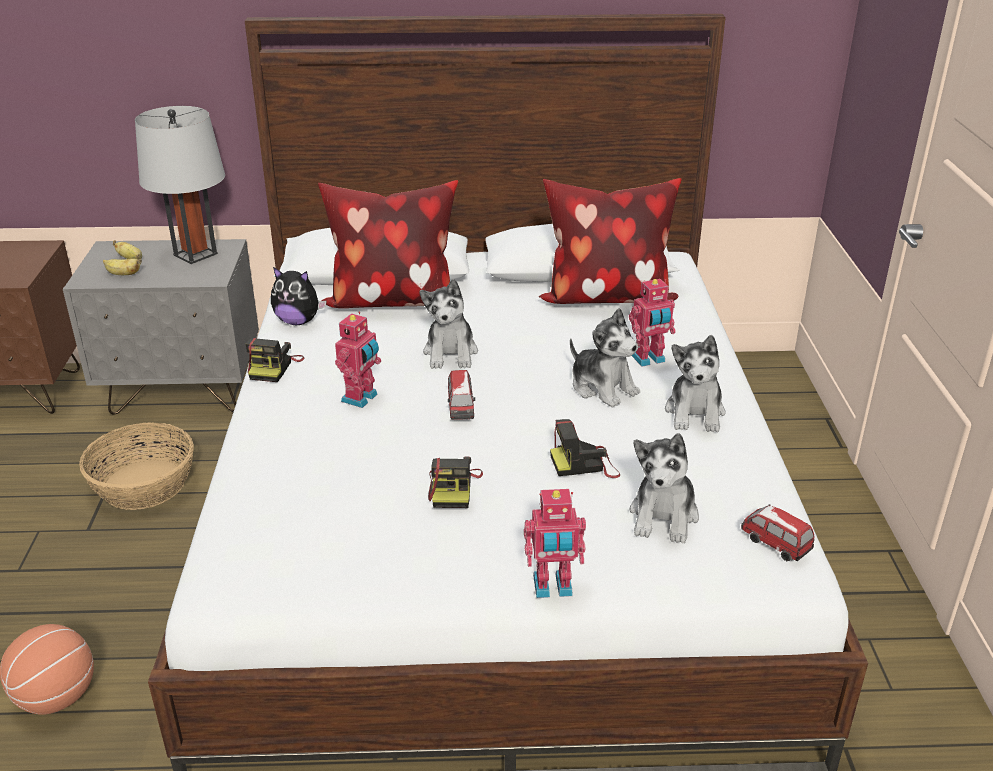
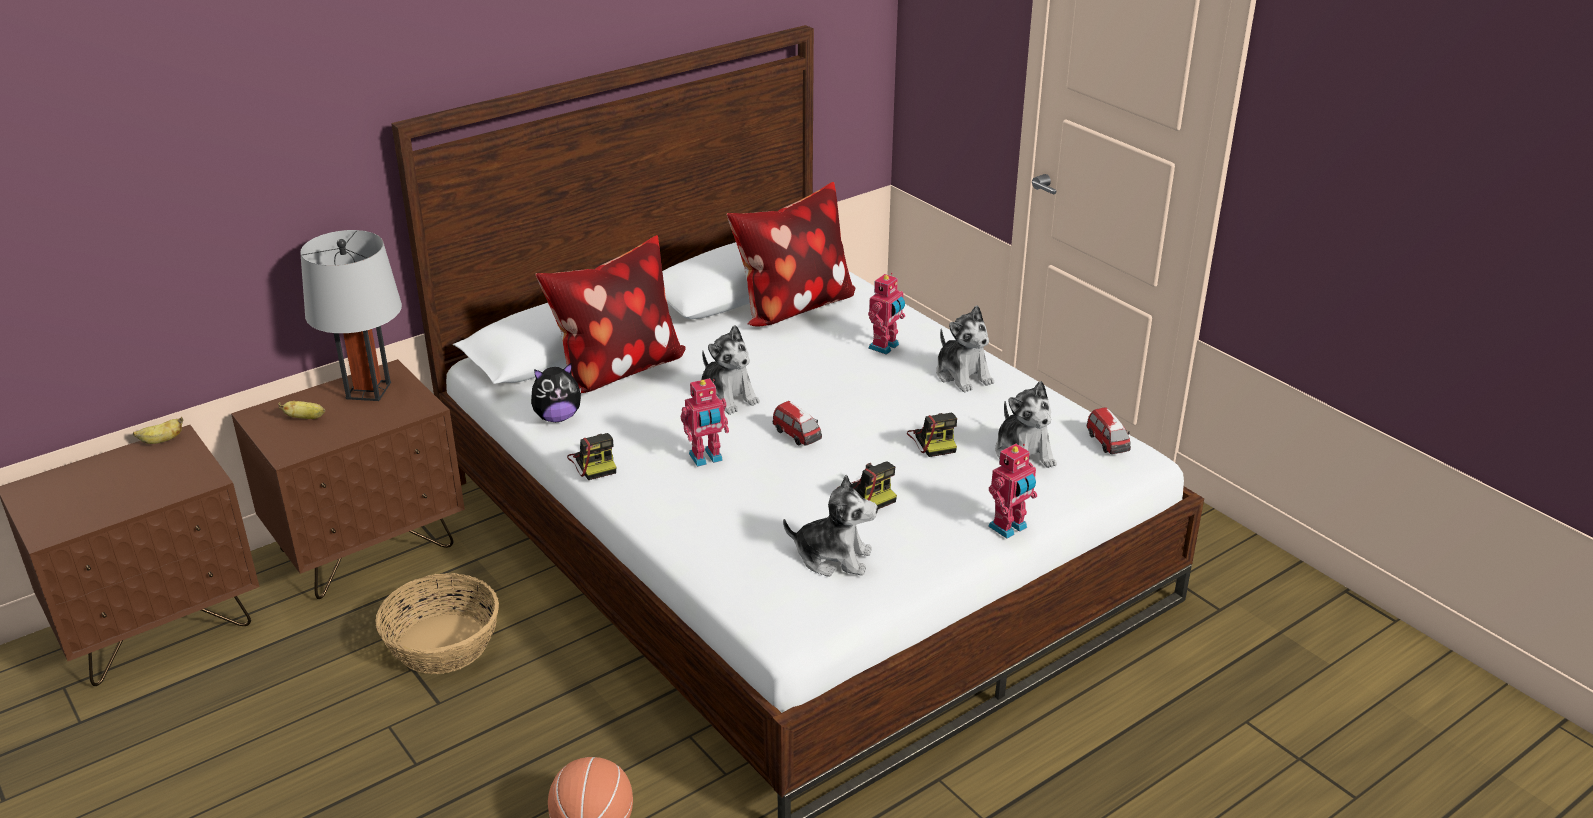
camera: 35 degrees left, 0 degrees up
grey nightstand [63,239,259,414] -> brown nightstand [231,359,465,599]
banana [103,259,142,275] -> banana moved to [133,417,184,444]
toy robot [335,311,381,408] -> toy robot turned 75 degrees clockwise [681,378,729,467]
camera [550,419,620,478] -> camera turned 60 degrees counterclockwise [907,413,957,457]
plush toy [570,308,640,407] -> plush toy moved to [783,475,878,577]
toy car [741,505,815,561] -> toy car turned 120 degrees counterclockwise [1087,407,1131,454]

